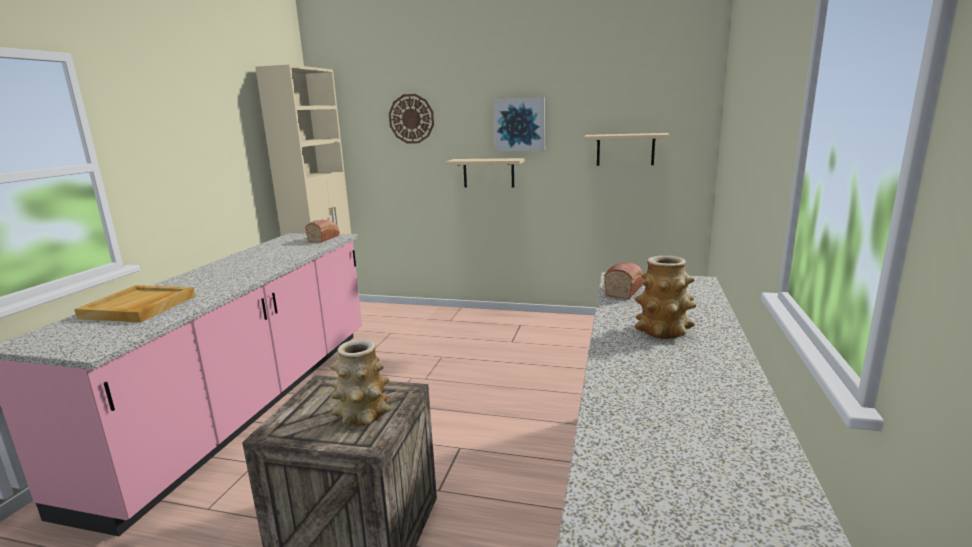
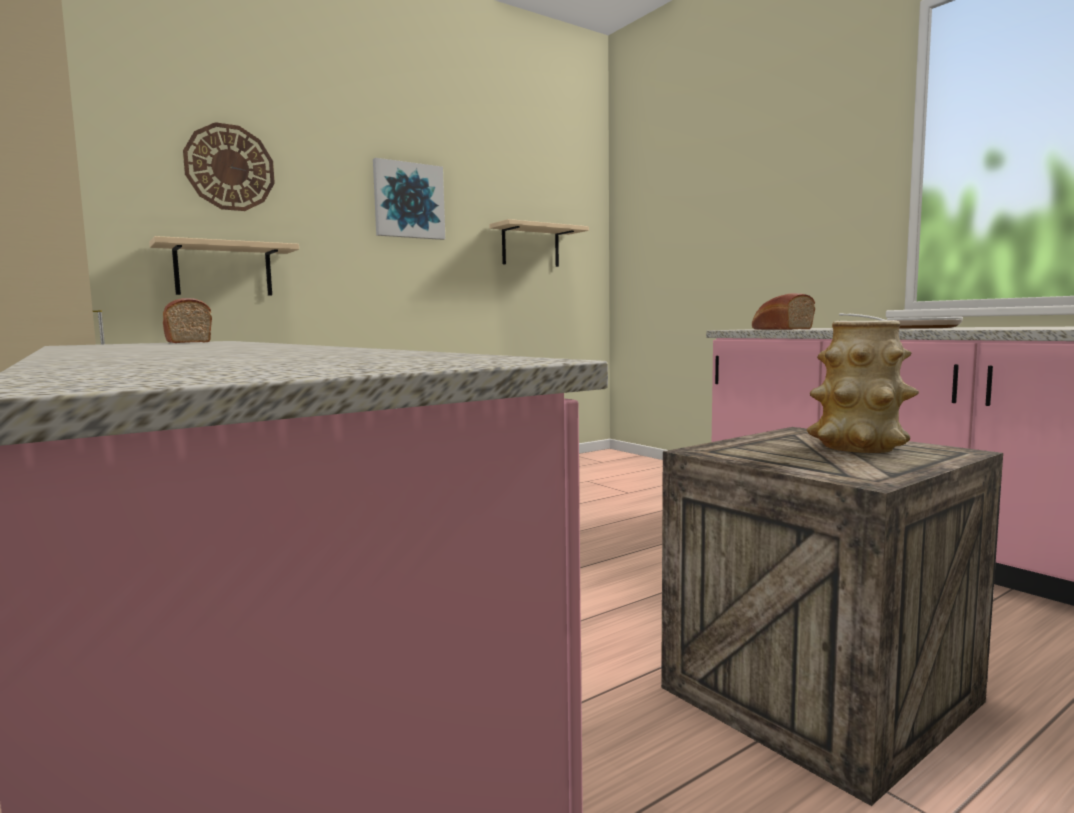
camera: 50 degrees left, 10 degrees down
beige tray [74,285,195,322] -> none
beige shelf [445,158,525,188] -> beige shelf moved to [149,236,299,296]
vase [635,256,696,339] -> frying pan [839,313,963,329]

